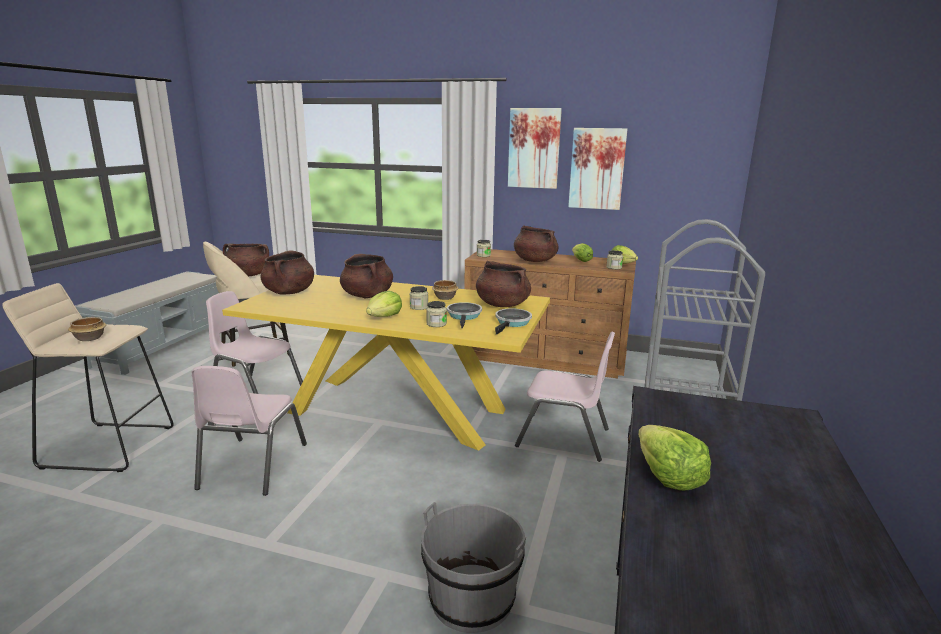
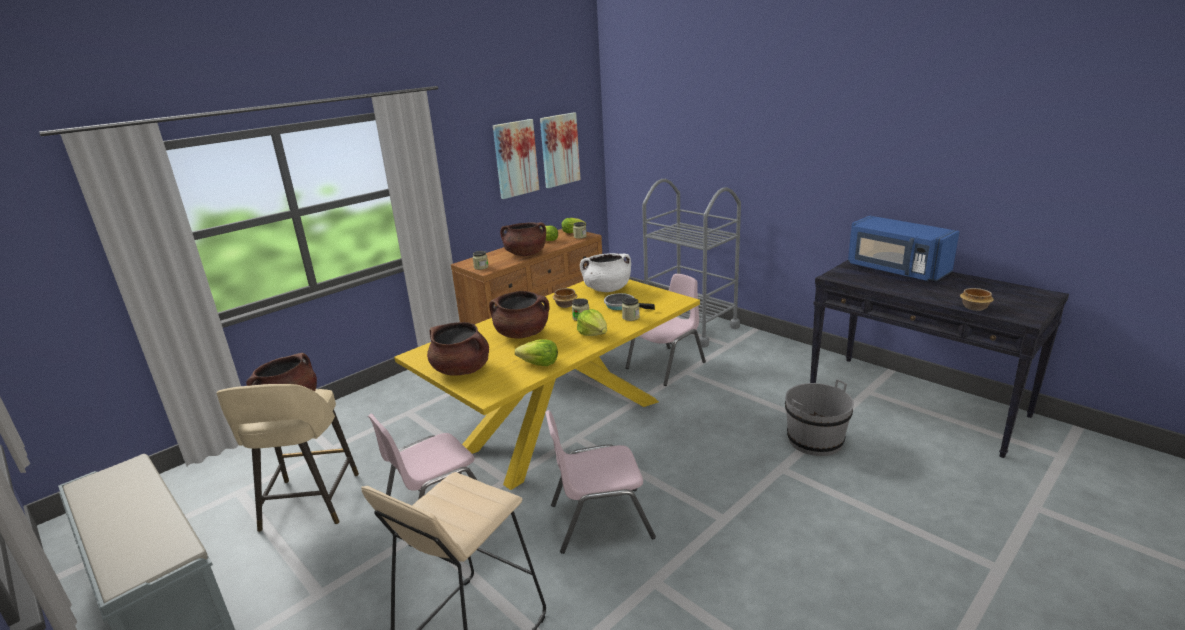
camera: 60 degrees left, 5 degrees up
bowl [68,317,106,341] -> bowl moved to [960,288,994,311]
pink chair [192,366,307,496] -> pink chair turned 135 degrees clockwise [545,410,656,554]
brown cooking pot [476,261,531,307] -> white cooking pot [580,253,631,292]
frying pan [495,308,532,335] -> none
picture [508,108,562,189] -> picture moved to [540,112,581,188]
lettuce [638,425,711,491] -> lettuce moved to [515,340,558,366]
none -> blue microwave [848,216,960,282]

